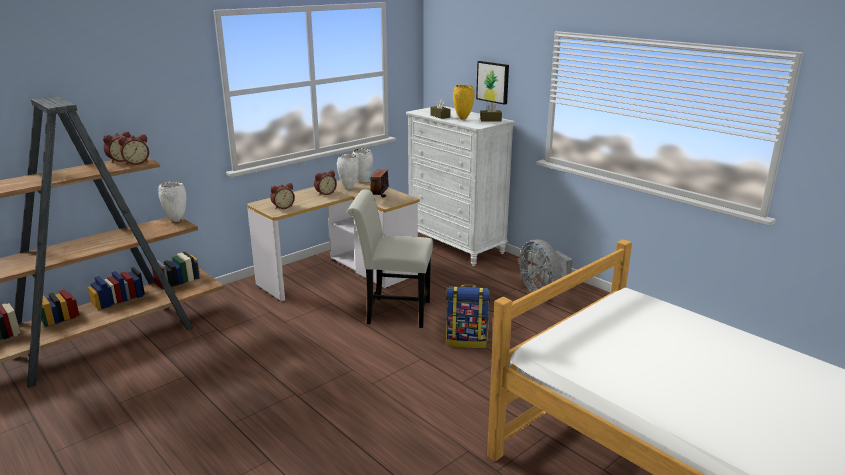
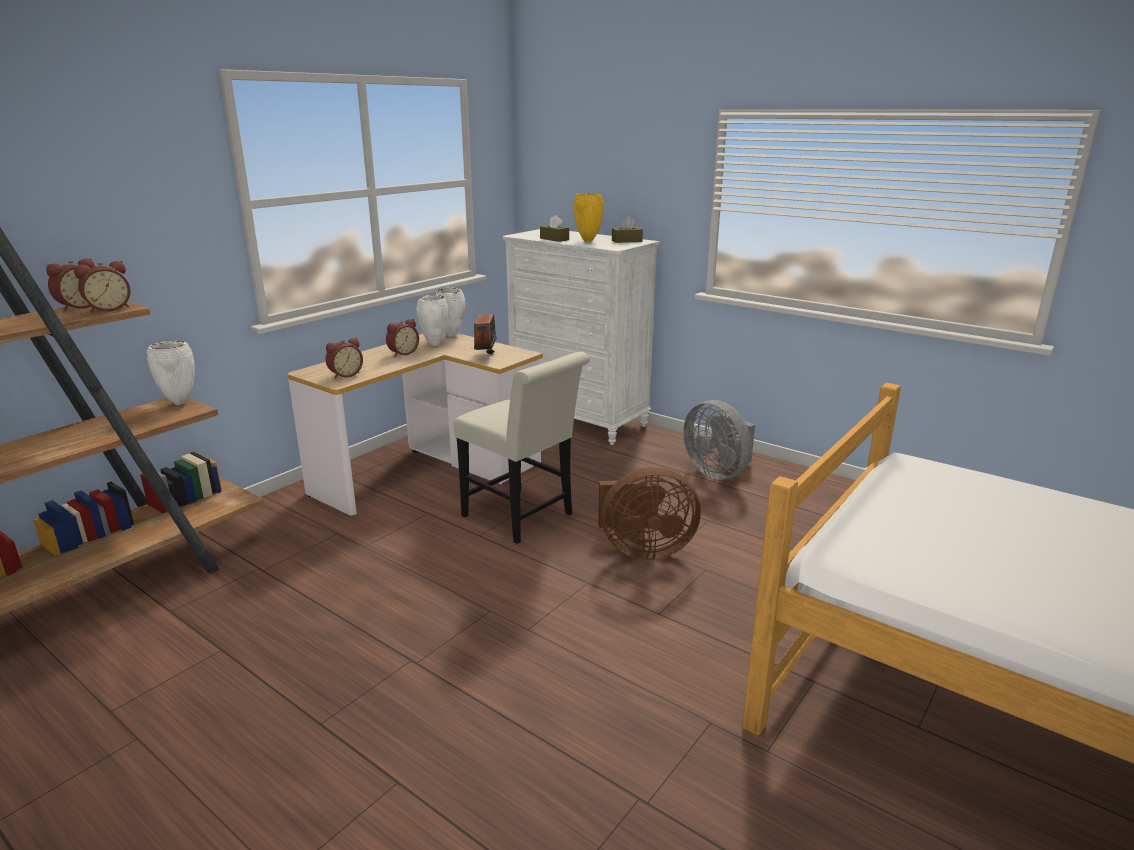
camera: 10 degrees left, 0 degrees up
white chair [347,190,433,328] -> white chair turned 135 degrees counterclockwise [454,352,590,544]
backpack [446,284,490,348] -> brown fan [598,467,701,560]
picture [476,61,509,105] -> none

